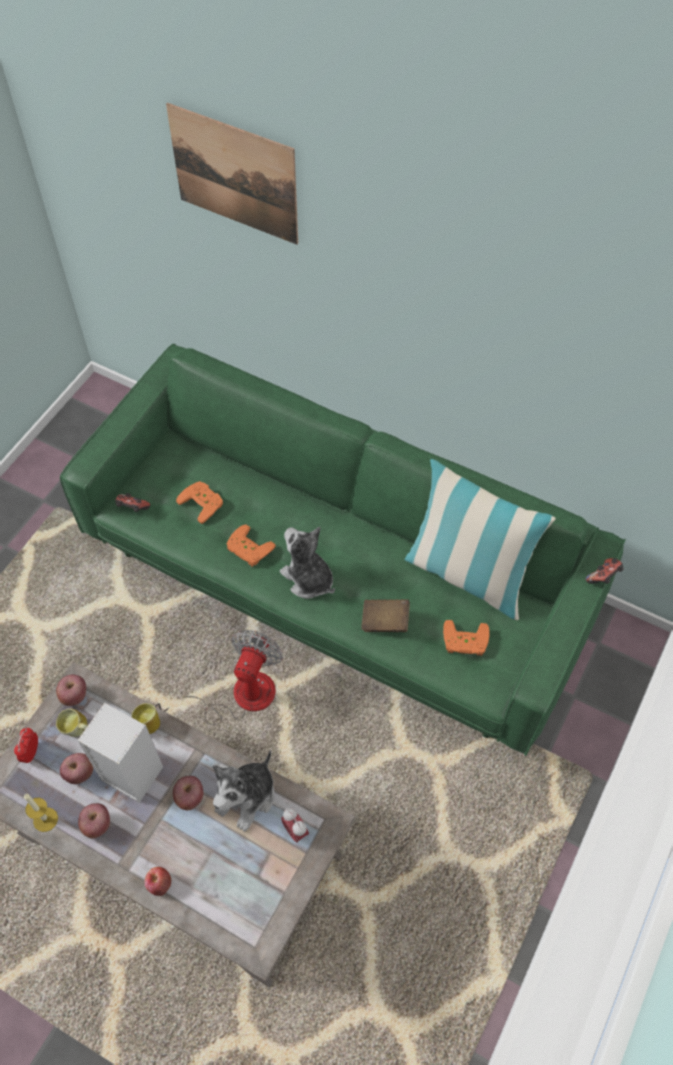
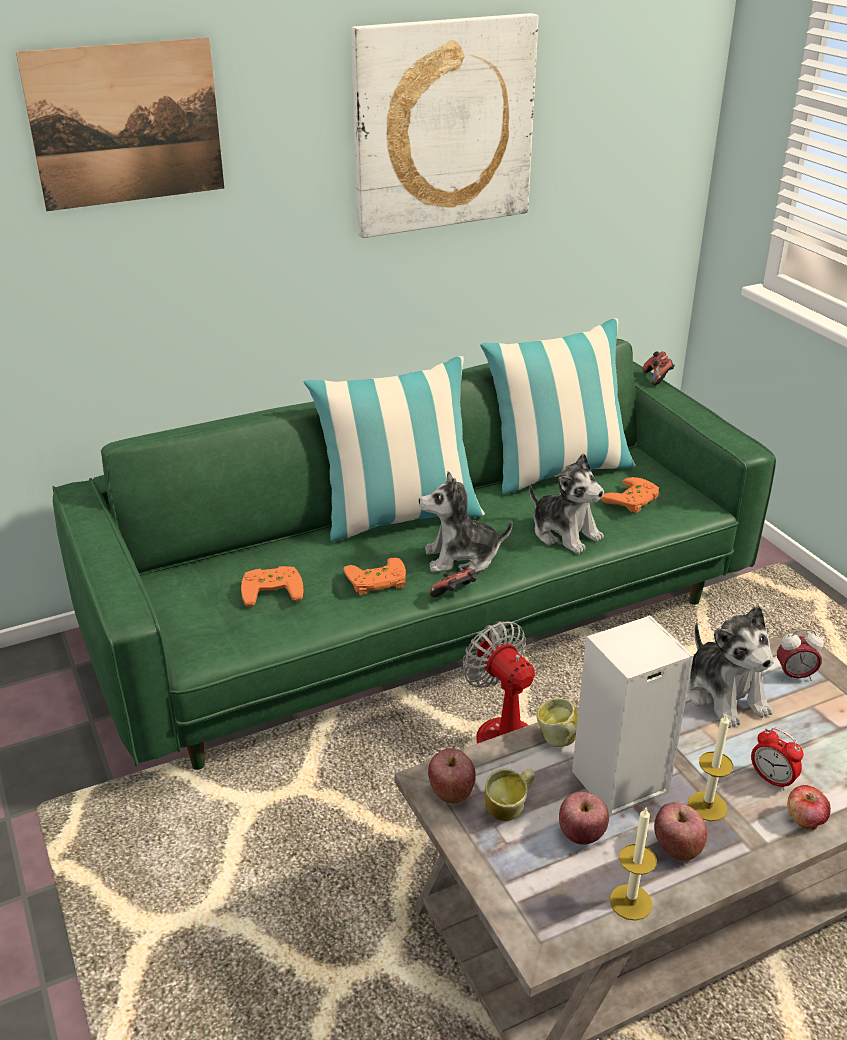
camera: 55 degrees left, 25 degrees down
alarm clock [14,728,38,763] -> alarm clock moved to [751,728,804,790]
game controller [115,493,150,512] -> game controller moved to [429,565,477,597]
apple [173,776,203,810] -> none
brown book [361,599,410,632] -> plush toy [529,453,604,554]
none -> pillow [303,356,485,541]
none -> picture [351,13,538,238]
none -> candle [688,713,733,821]

